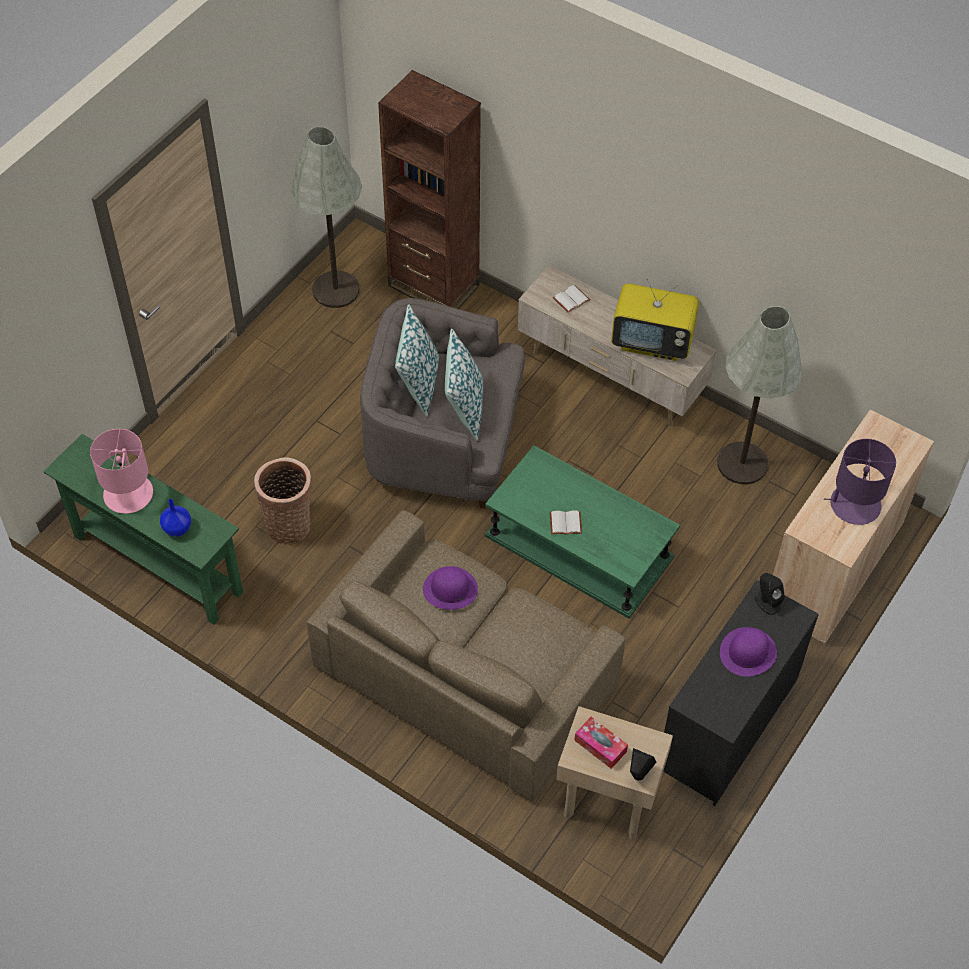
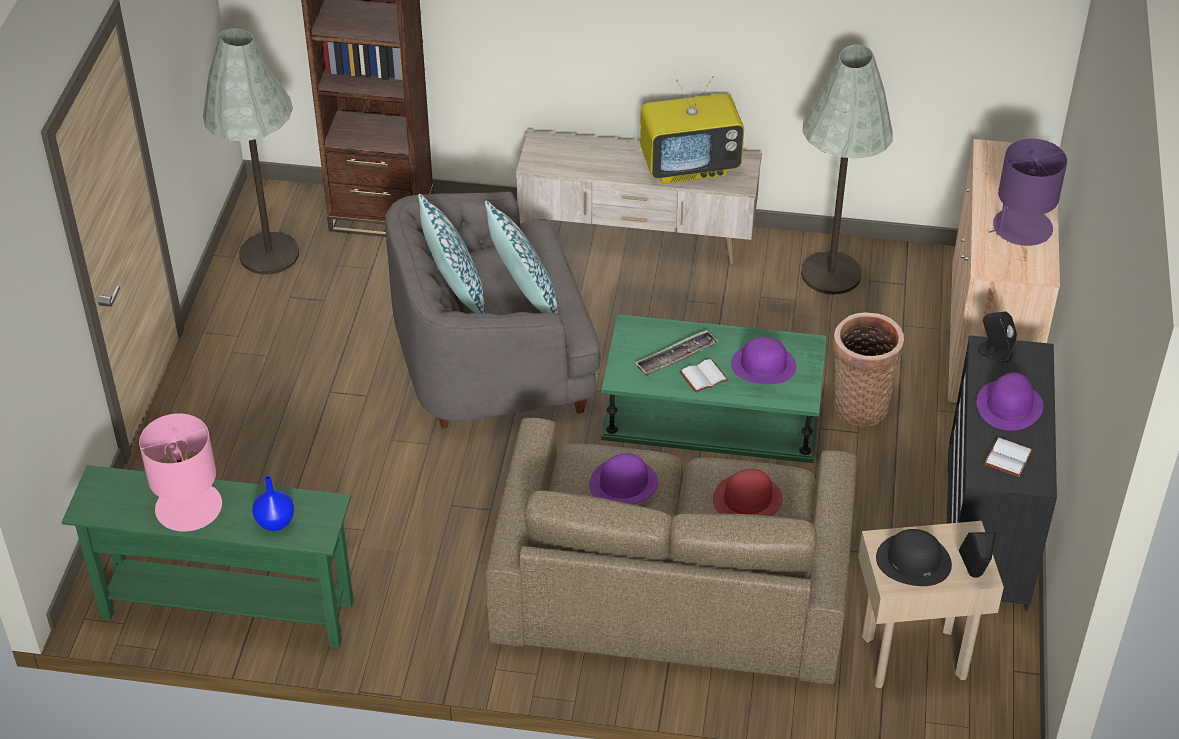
camera: 25 degrees left, 10 degrees down
basket [254,458,312,545] -> basket moved to [833,312,904,426]
white book [553,285,590,313] -> white book moved to [984,437,1033,477]
tissue box [574,717,628,769] -> black hat [876,529,952,586]
none -> tray [635,330,718,376]
none -> red hat [713,469,783,516]
none -> purple hat [731,337,796,384]

